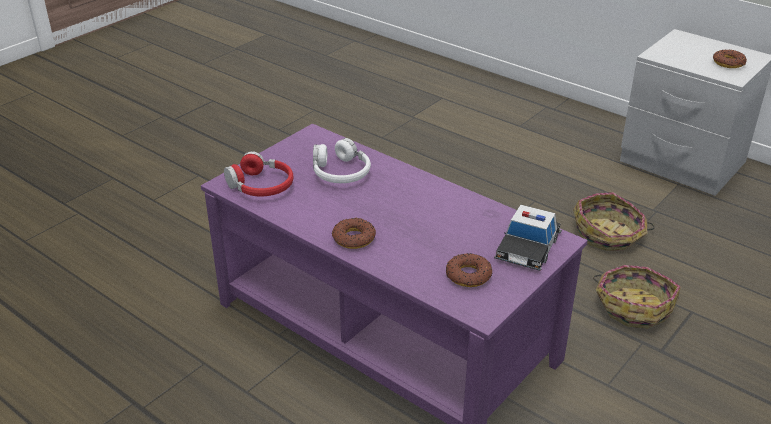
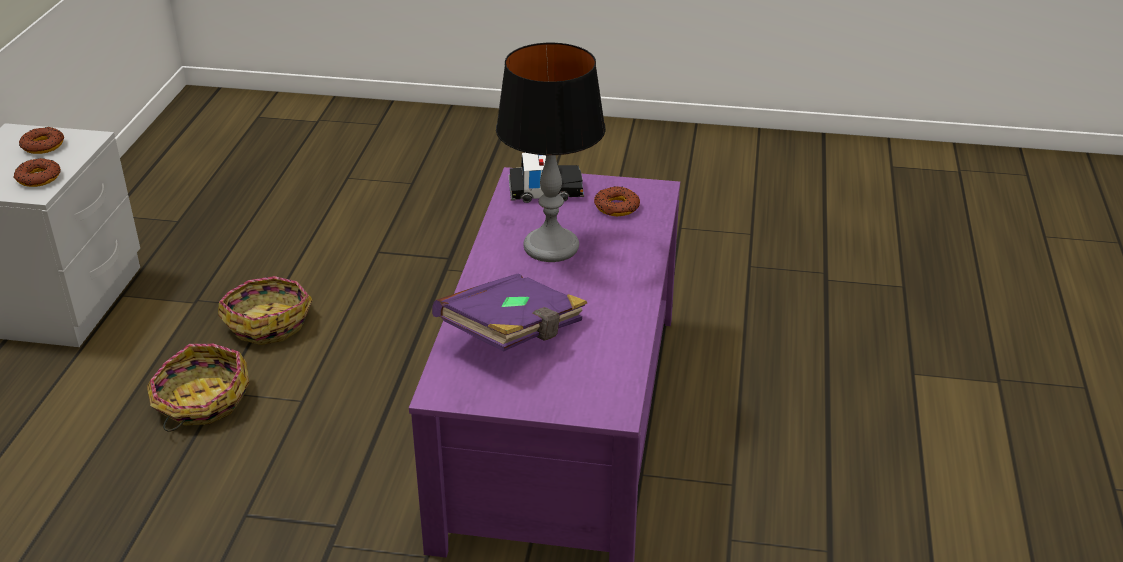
camera: 120 degrees left, 0 degrees up
red headphones [224,151,294,196] -> none
white headphones [313,138,371,183] -> purple book [432,274,587,352]
donut [332,218,376,249] -> donut moved to [13,158,61,187]
basket [593,265,681,328] -> basket moved to [147,344,249,432]
none -> table lamp [496,43,606,262]

